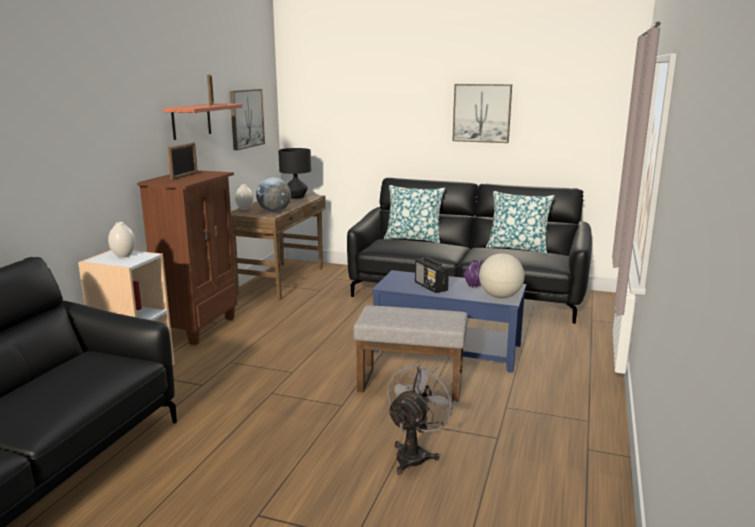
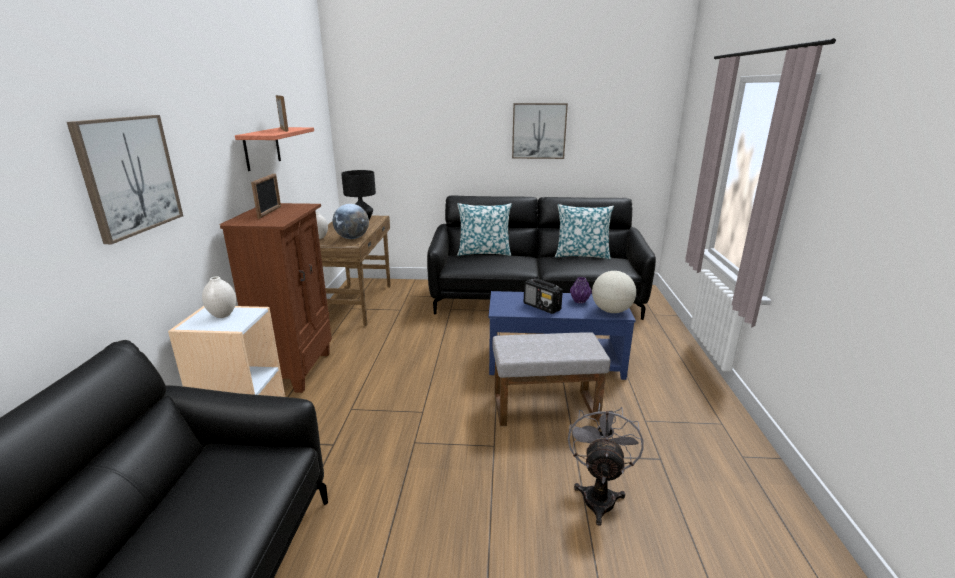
camera: 15 degrees left, 5 degrees up
picture [230,89,265,150] -> picture moved to [67,115,183,244]

